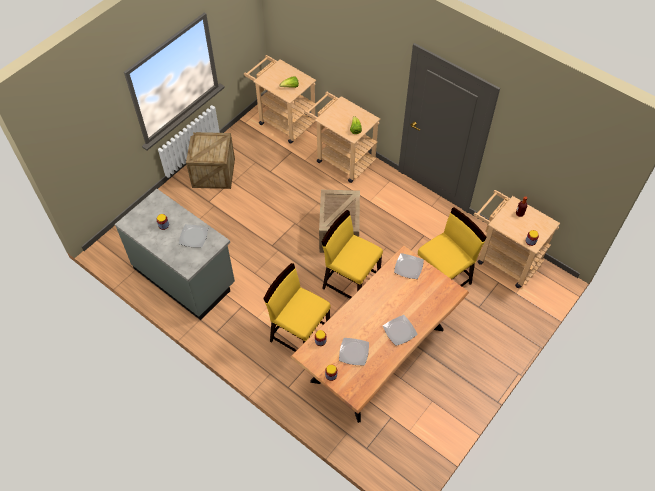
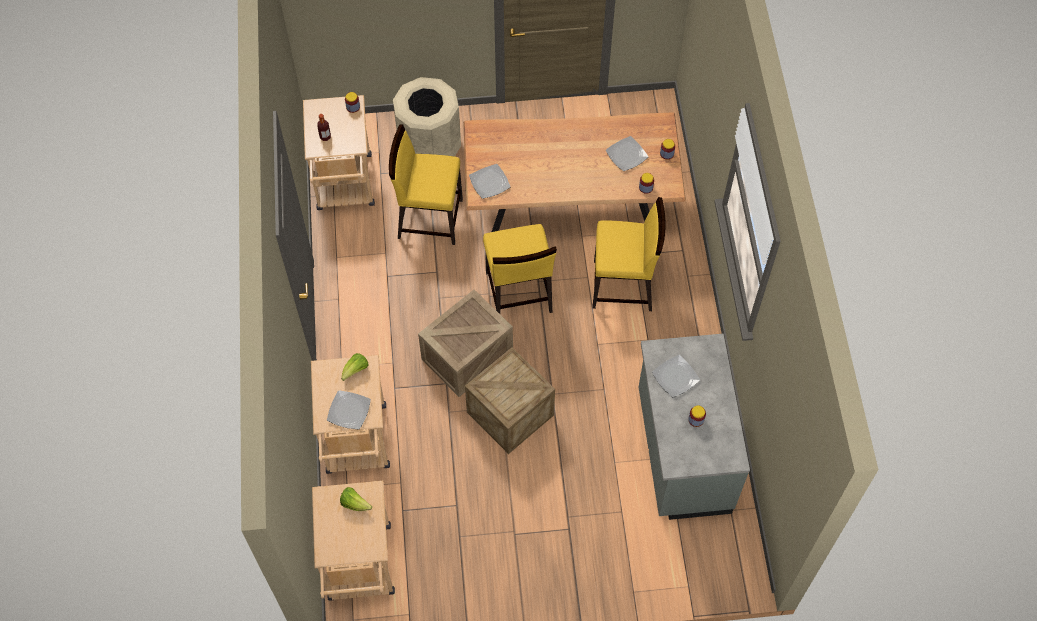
camera: 135 degrees left, 5 degrees up
crate [186,132,235,189] -> crate moved to [465,347,555,454]
yellow chair [263,263,331,352] -> yellow chair turned 75 degrees counterclockwise [592,197,665,311]
plate [383,315,417,346] -> plate moved to [327,390,371,429]
none -> beige trash can [393,77,461,157]

